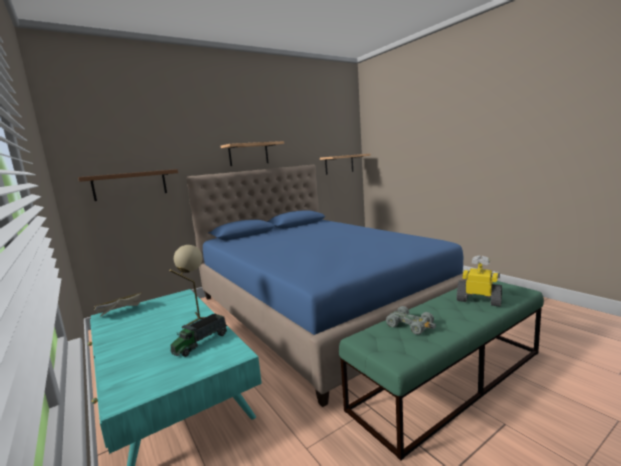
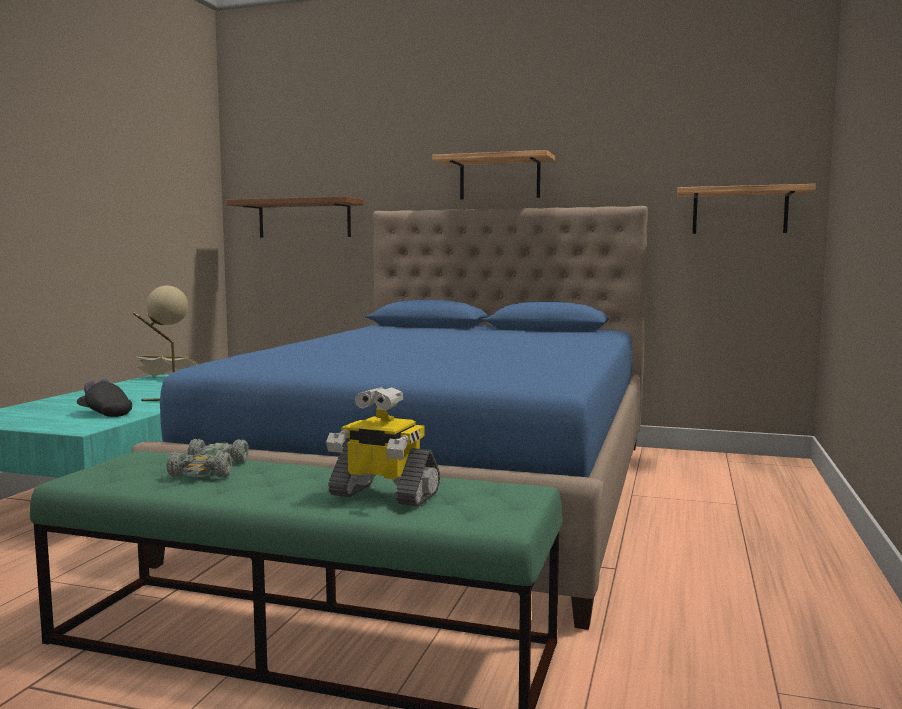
camera: 50 degrees right, 5 degrees down
toy truck [170,314,227,357] -> black cap [77,378,132,417]
toy robot [457,255,502,307] -> toy robot turned 120 degrees clockwise [326,387,440,506]

